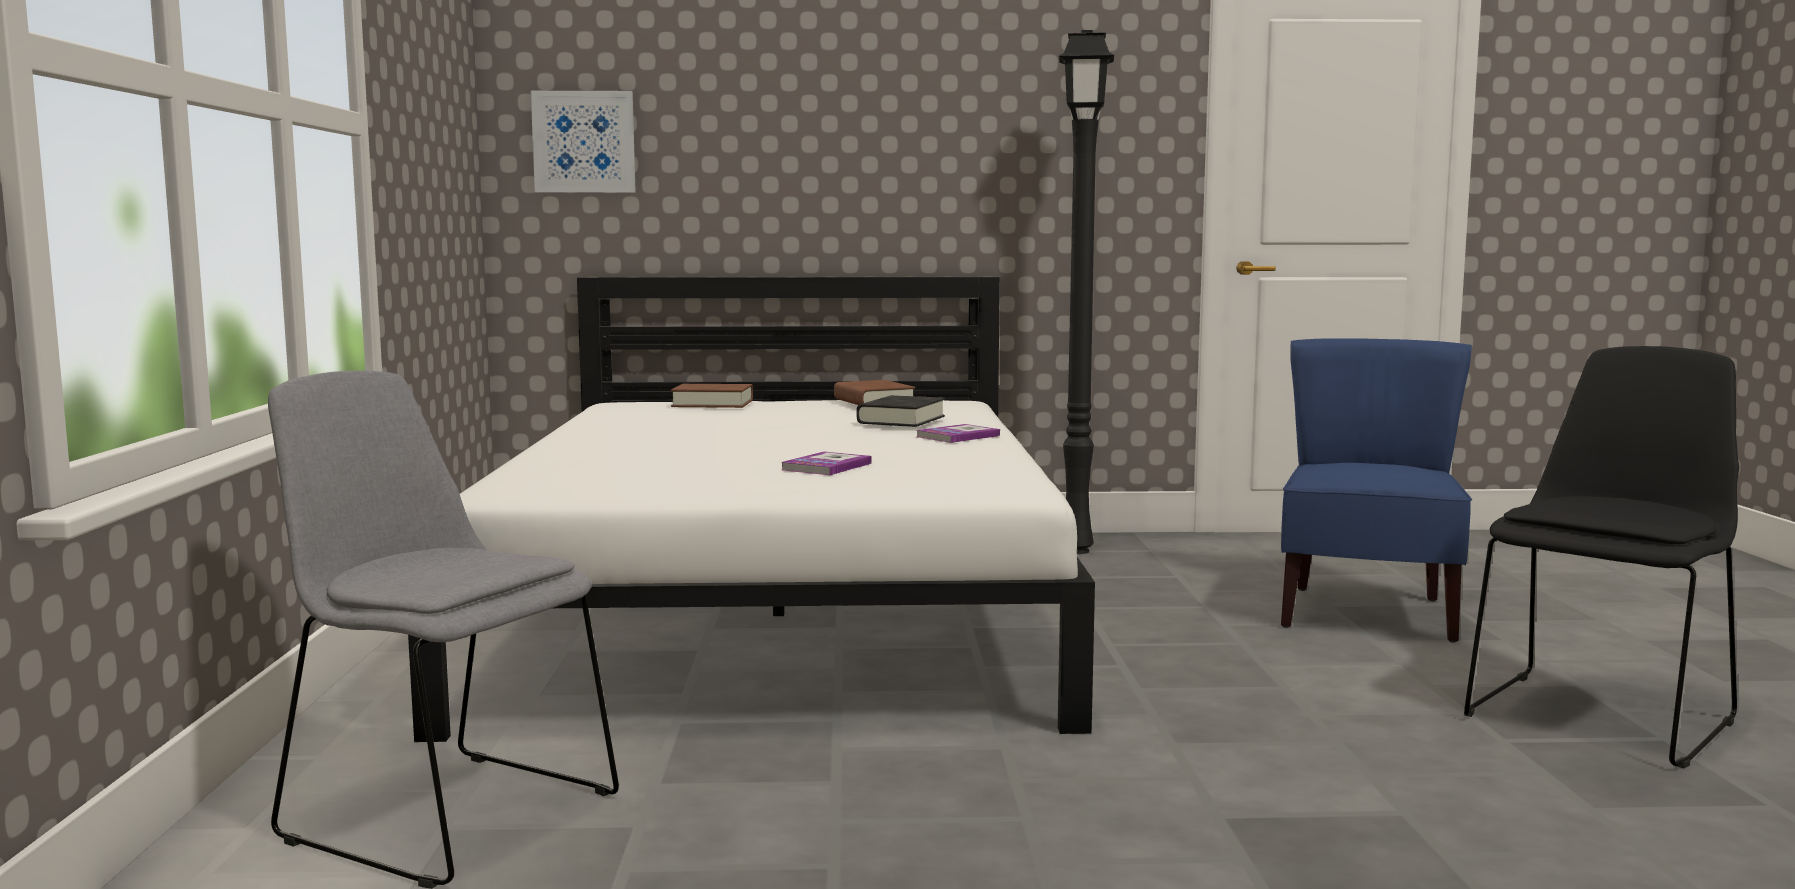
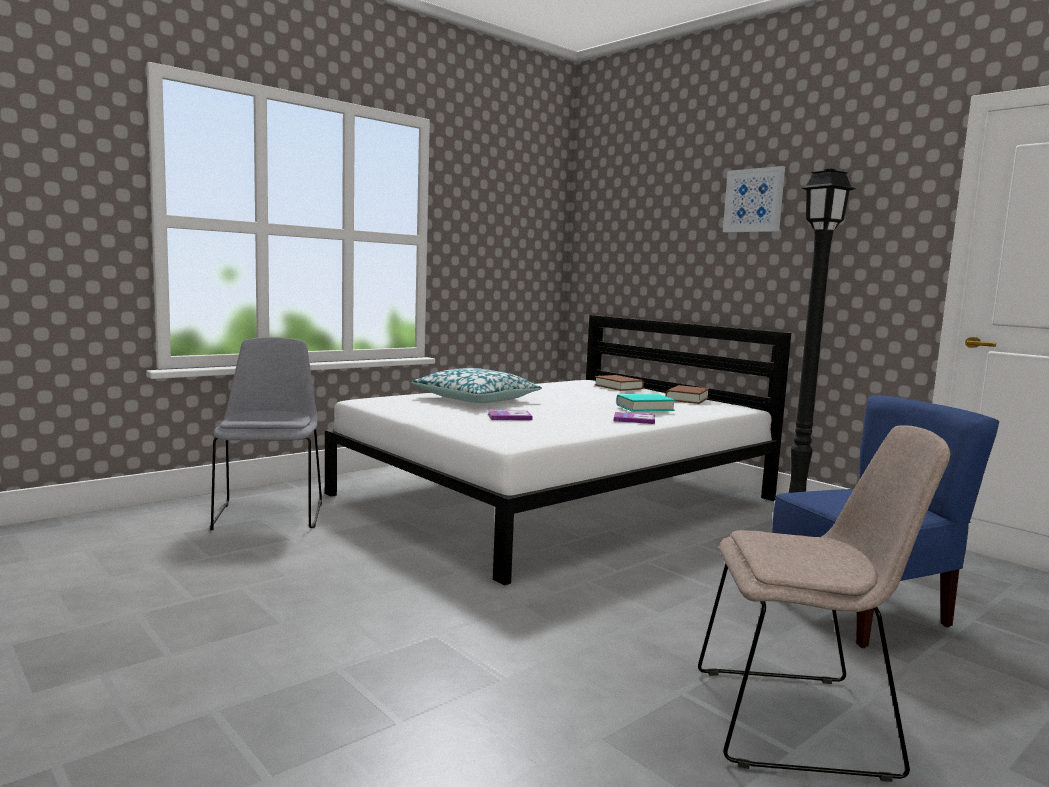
camera: 50 degrees right, 0 degrees up
picture [531,91,636,193] -> picture moved to [723,166,785,232]
black book [857,395,945,427] -> turquoise book [616,394,676,412]
black chair [1464,346,1739,768] -> beige chair [698,425,950,782]
none -> pillow [411,368,542,403]

